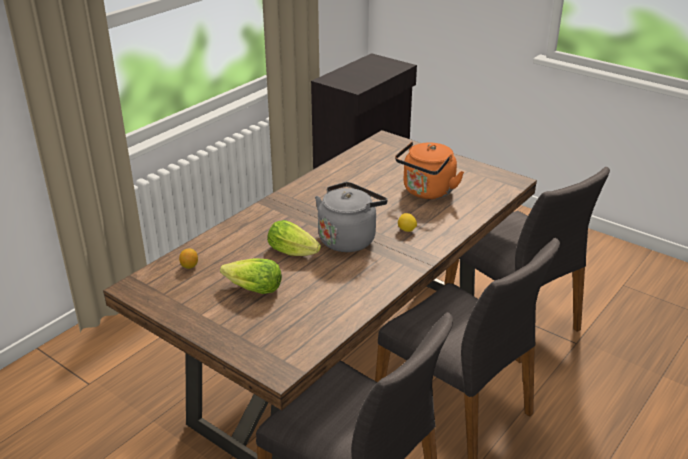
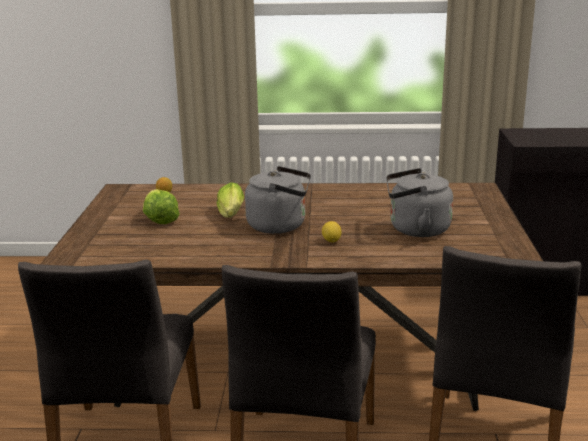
camera: 55 degrees right, 10 degrees down
orange kettle [395,142,464,199] -> grey kettle [386,168,453,237]

